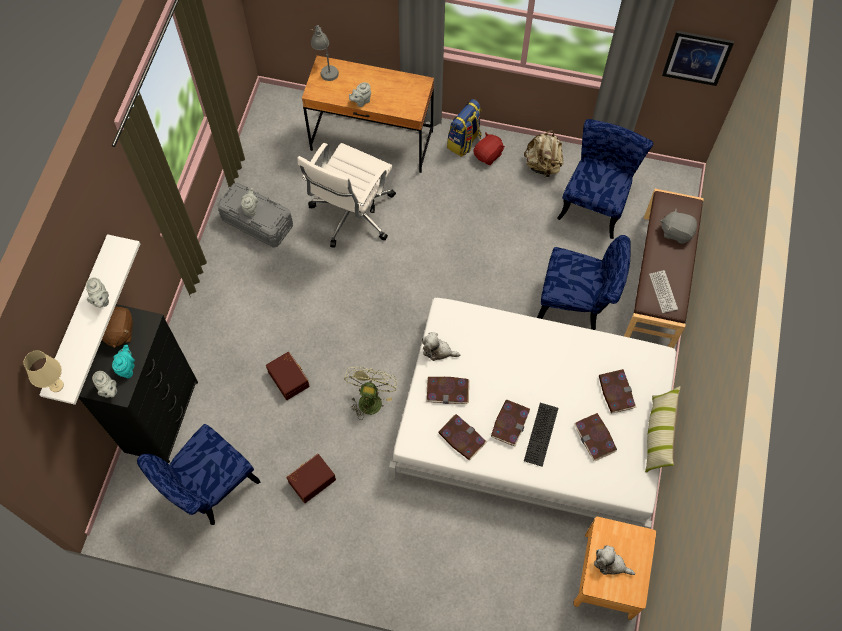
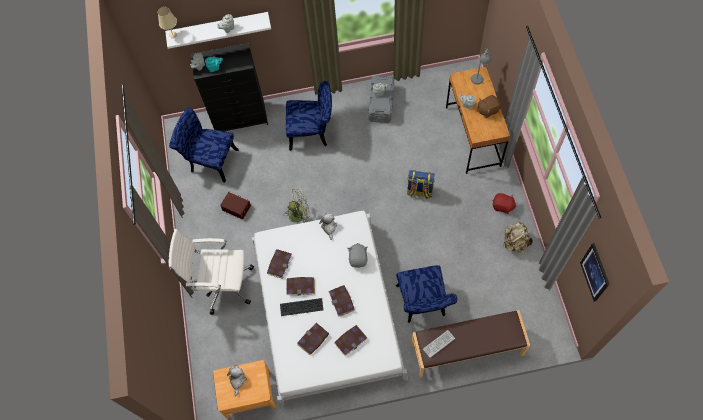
camera: 70 degrees right, 0 degrees up
brown plush toy [102,307,133,348] -> brown plush toy moved to [478,95,501,118]
brown storage box [266,352,310,400] -> none
white office chair [297,143,396,248] -> white office chair moved to [169,229,254,315]
book [426,377,469,404] -> book moved to [329,285,355,317]
backpack [447,99,482,157] -> backpack moved to [407,170,435,199]
blue chair [557,119,653,239] -> blue chair moved to [286,81,332,151]
pillow [645,386,681,473] -> none
grey plush toy [660,209,697,244] -> grey plush toy moved to [348,243,367,268]

